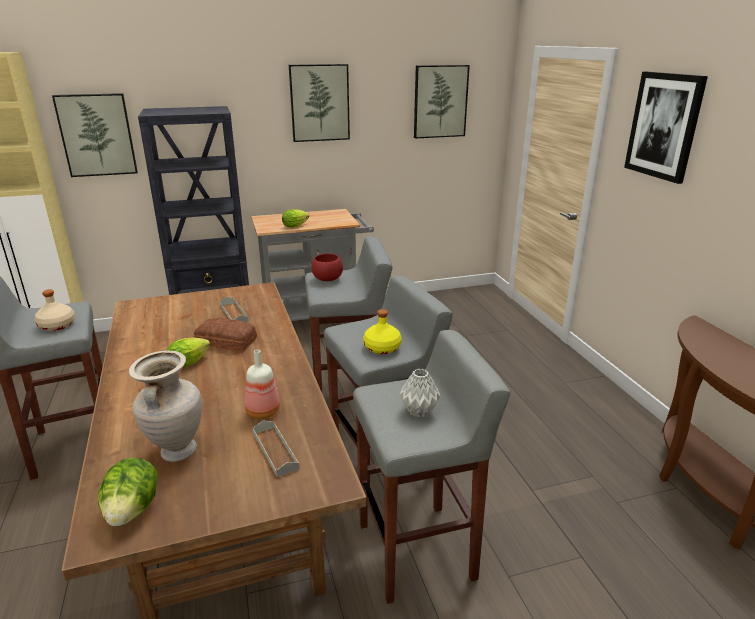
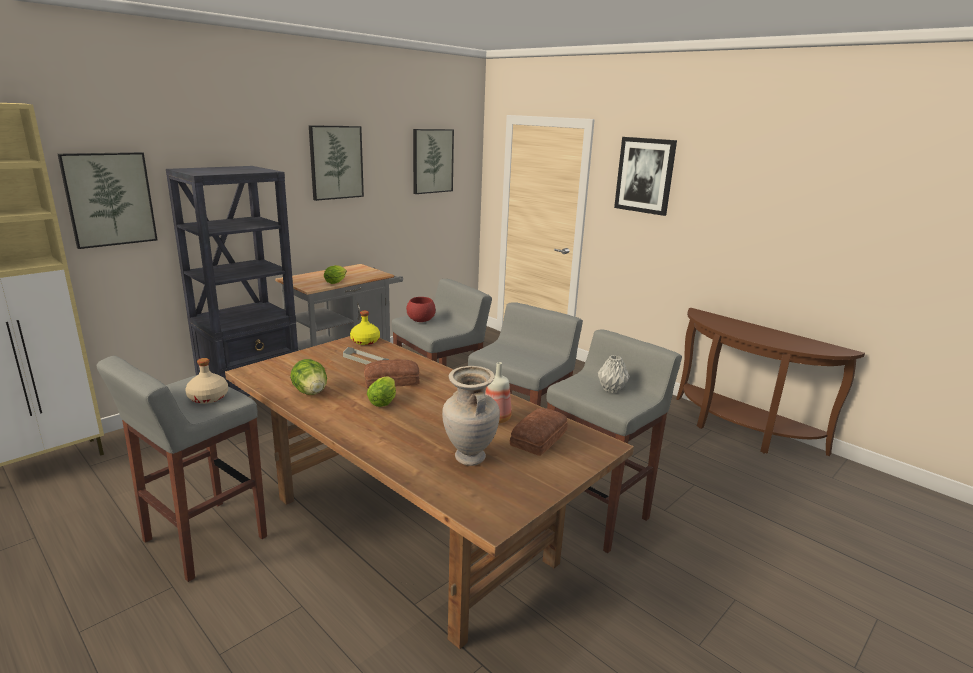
camera: 30 degrees left, 5 degrees down
lettuce [98,458,158,526] -> lettuce moved to [290,359,327,395]
grey tray [253,420,300,477] -> bread [510,408,568,456]
yellow bottle [363,309,402,354] -> yellow bottle moved to [350,311,380,345]

